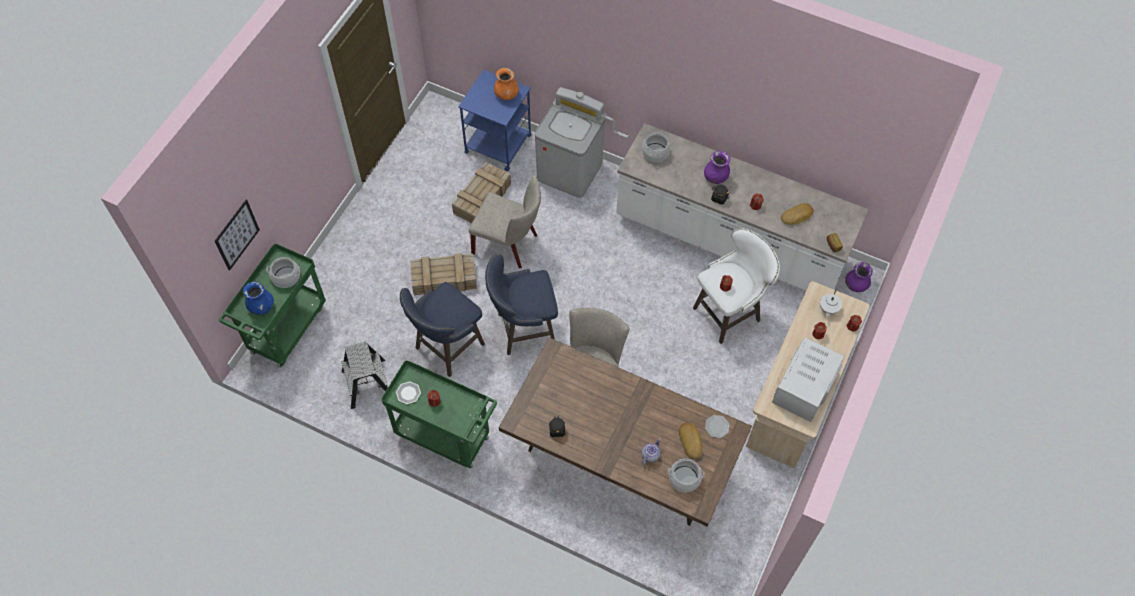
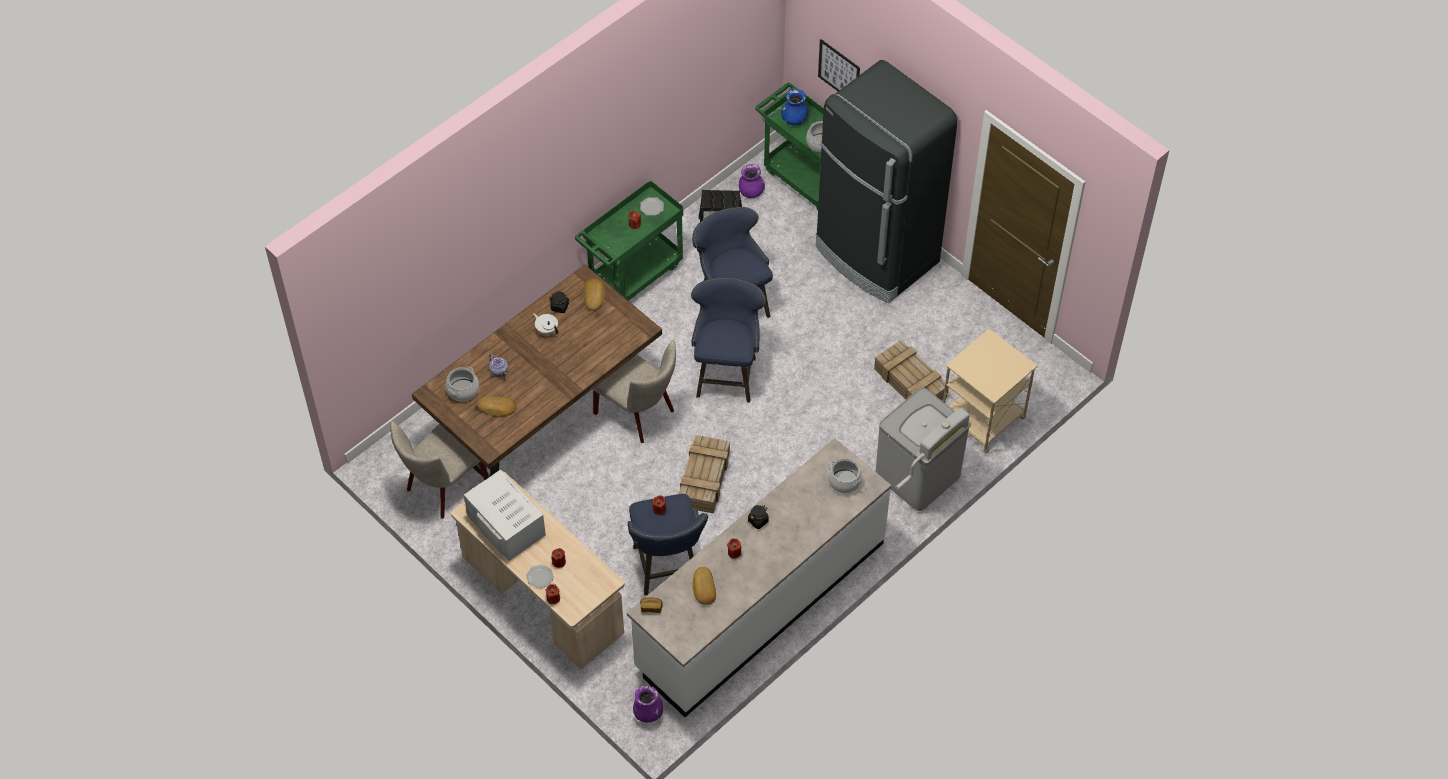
camera: 110 degrees right, 5 degrees down
crate [410,253,477,295] -> crate moved to [679,435,730,513]
blue cart [458,69,532,171] -> beige cart [943,329,1037,453]
beige chair [468,175,541,269] -> beige chair moved to [390,421,488,519]
orange vase [494,68,519,100] -> none
white stool [693,228,780,344] -> blue stool [628,494,708,595]
purple vase [704,151,731,184] -> purple vase moved to [739,164,765,198]
plate [705,415,730,438] -> plate moved to [526,564,554,589]
white teapot [820,289,842,317] -> white teapot moved to [533,313,558,335]
none -> bread [584,278,605,311]
none -> black fridge [816,60,957,303]

